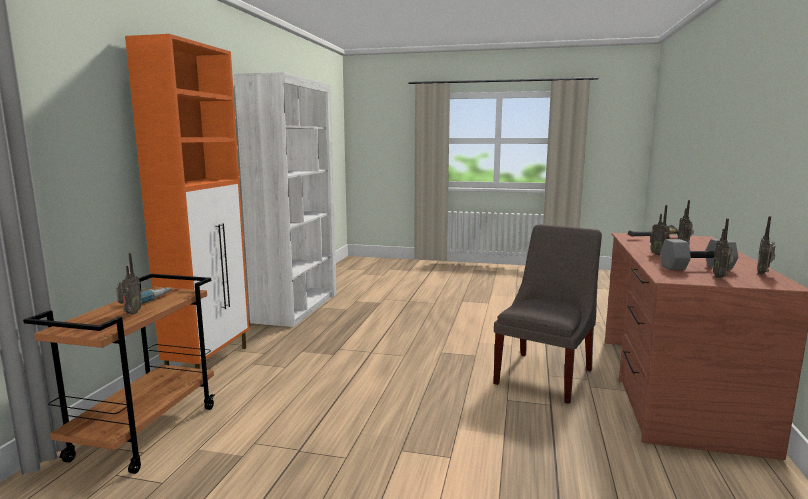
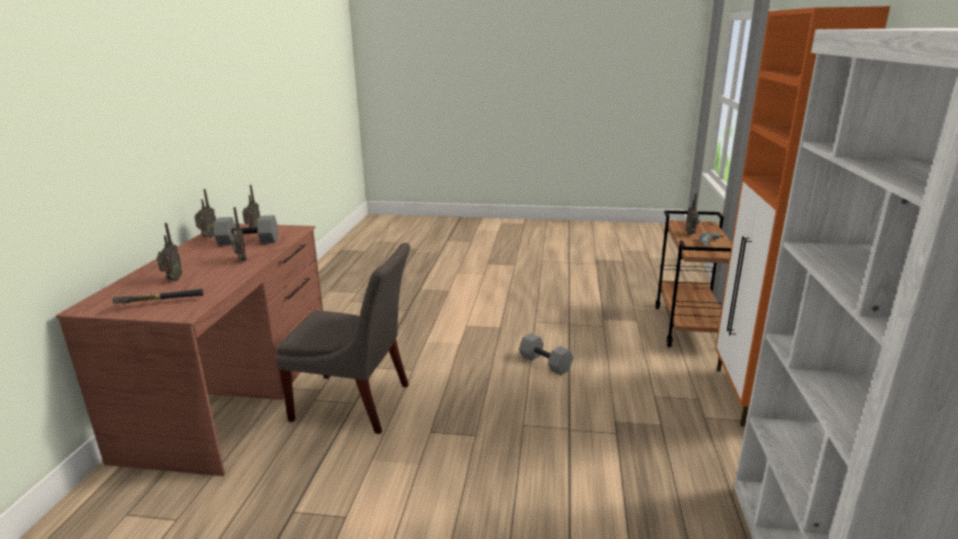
camera: 175 degrees right, 10 degrees up
grey chair [493,225,602,404] -> grey chair turned 105 degrees counterclockwise [276,243,410,434]
none -> grey dumbbell [519,333,573,375]

